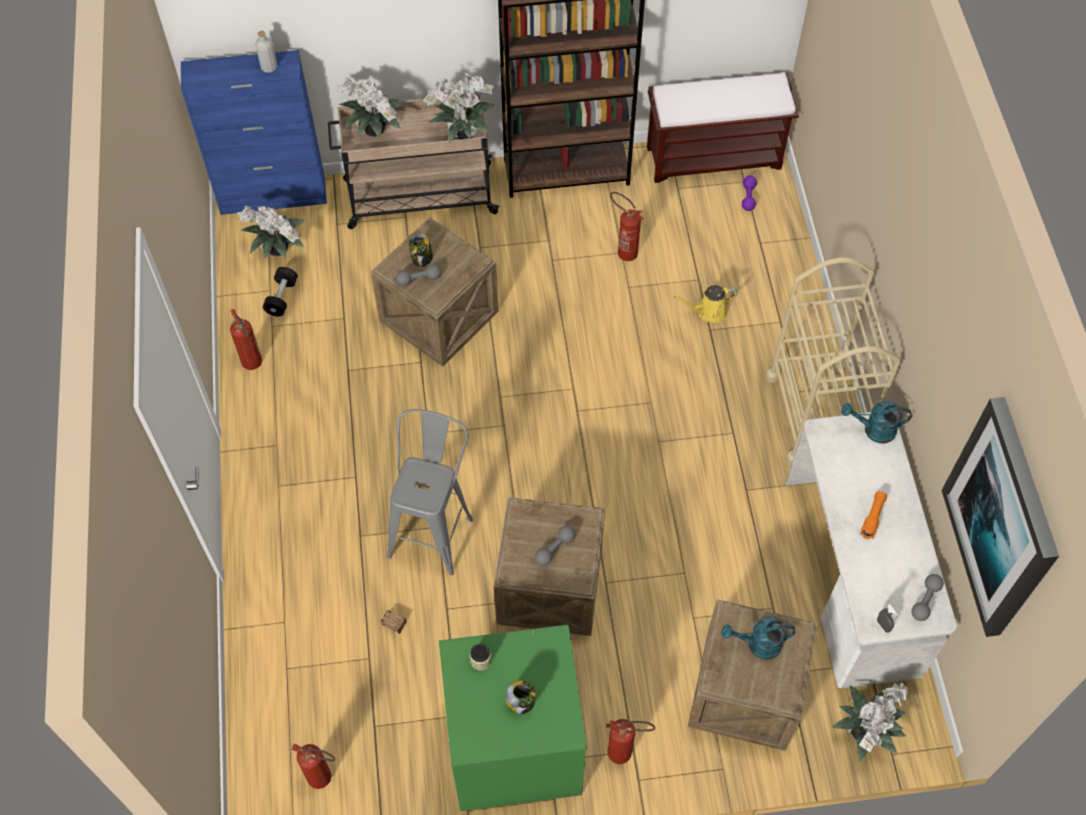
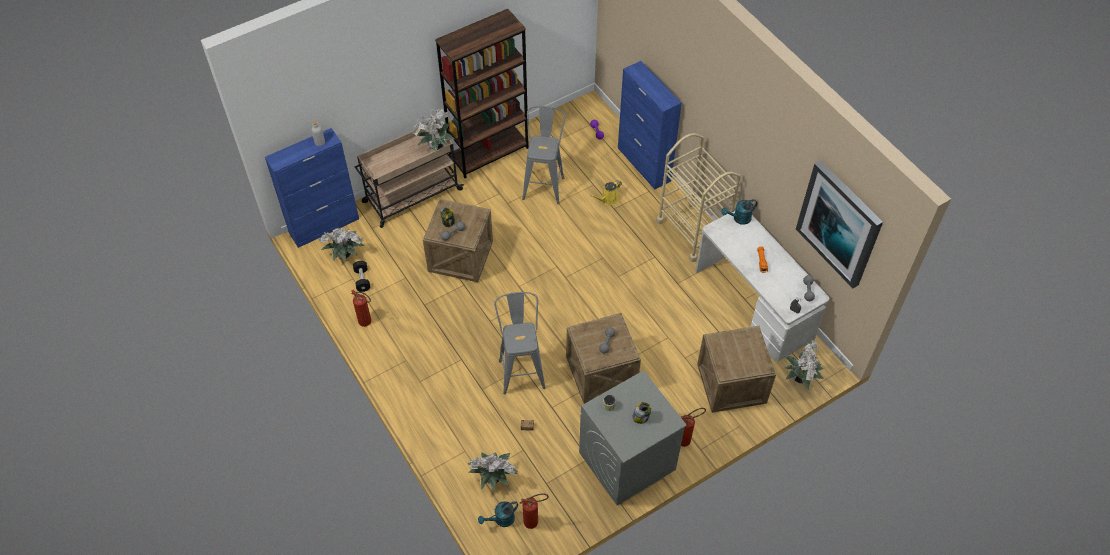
camera: 25 degrees left, 5 degrees down
potted plant [336,77,406,138] -> potted plant moved to [467,452,518,490]
green washing machine [439,625,587,811] -> grey washing machine [579,370,687,505]
fire extinguisher [610,192,644,261] -> grey stool [522,106,566,204]
brown bench [647,73,799,183] -> none
turquoise watering can [721,617,796,660] -> turquoise watering can moved to [478,501,518,527]
none -> blue cabinet [618,61,682,190]

